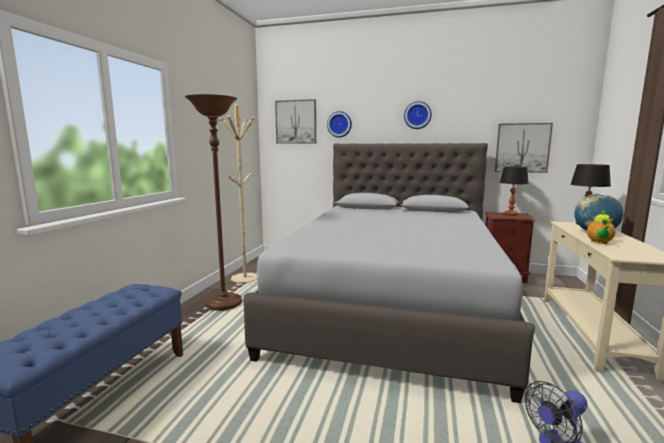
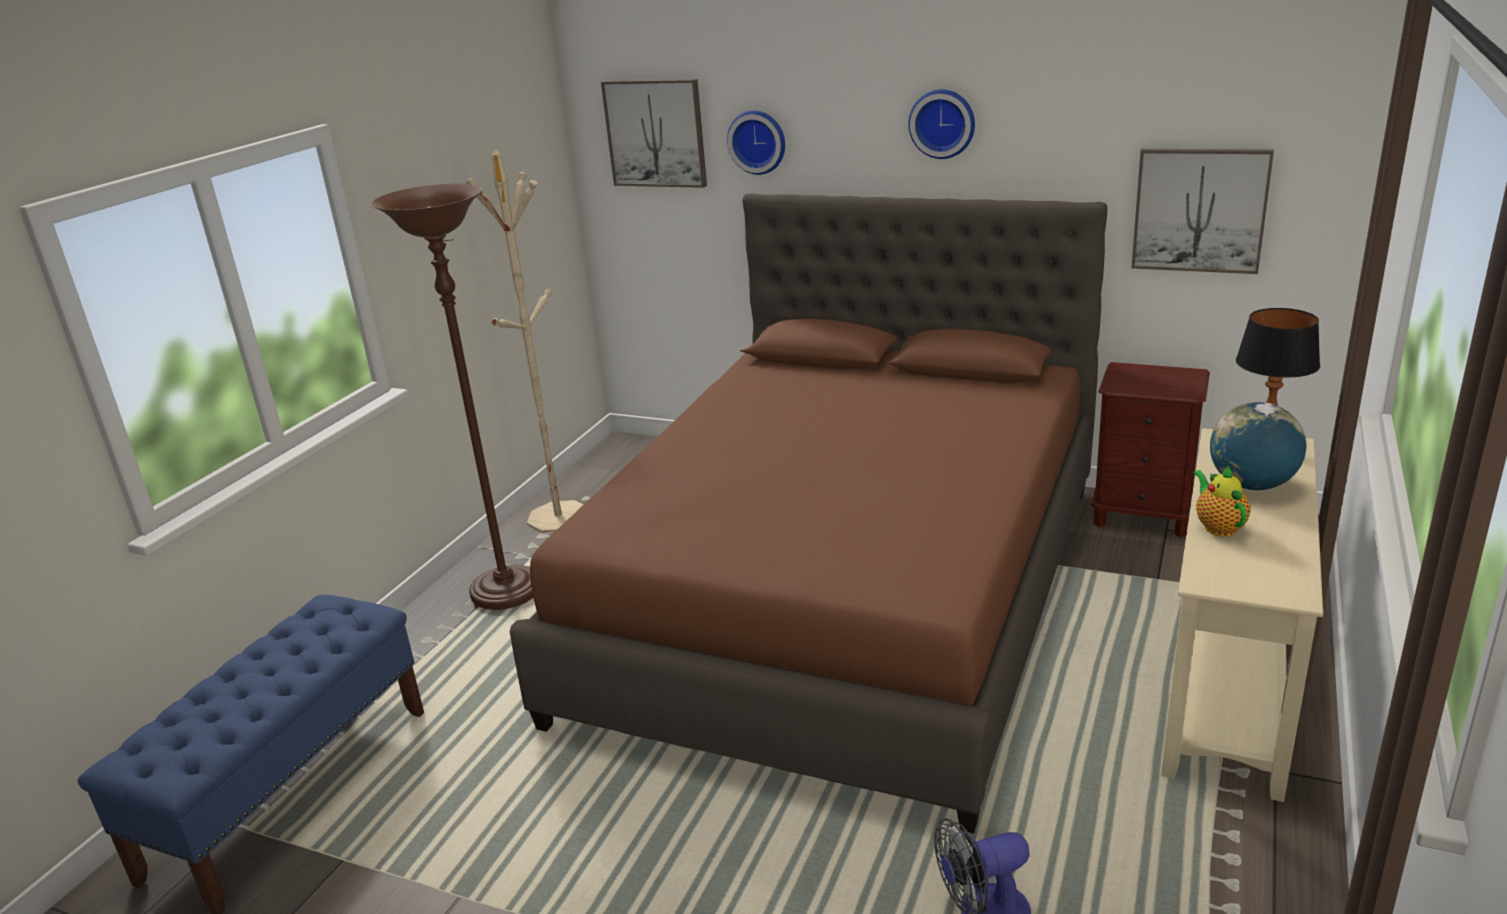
camera: 10 degrees right, 15 degrees up
grey bed [243,143,535,403] -> brown bed [510,193,1107,834]
table lamp [499,167,529,216] -> none
teapot [587,210,616,244] -> teapot turned 135 degrees clockwise [1193,466,1250,537]

